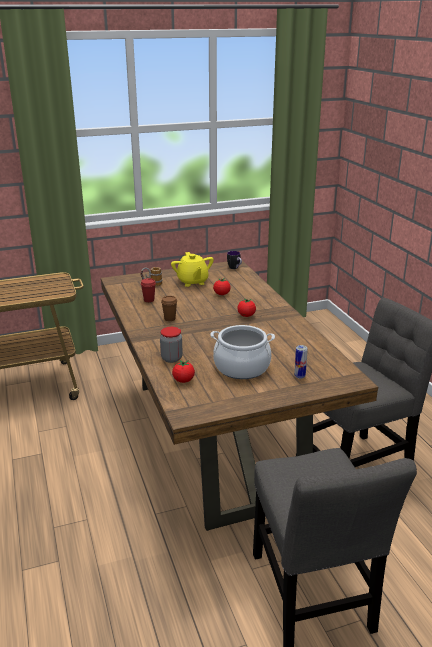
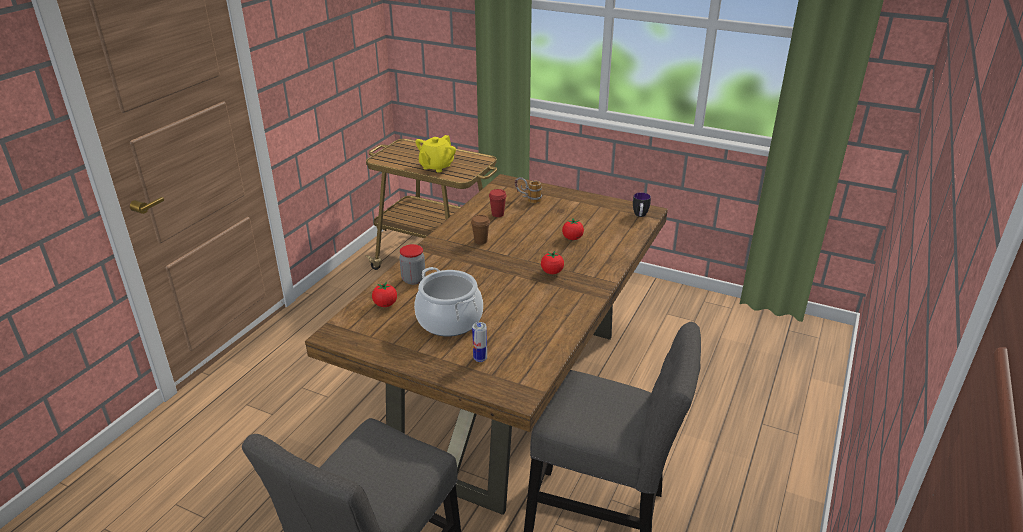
camera: 45 degrees right, 5 degrees up
yellow teapot [171,252,214,287] -> yellow teapot moved to [415,135,456,172]

